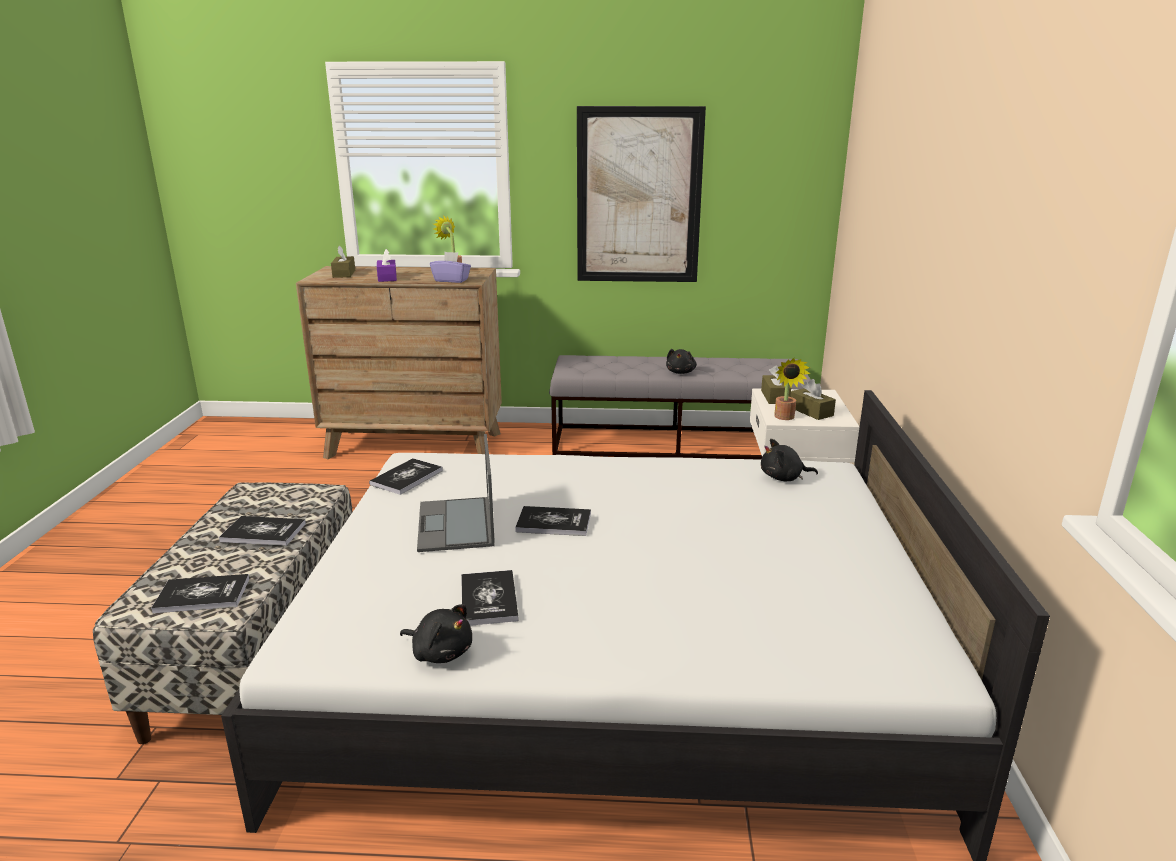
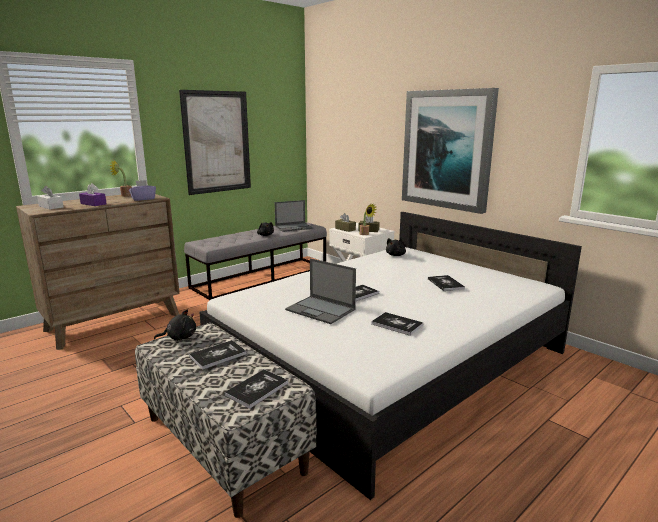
camera: 45 degrees left, 5 degrees down
brown tissue box [331,245,355,278] -> white tissue box [37,186,63,209]
book [369,458,443,495] -> book moved to [428,275,465,291]
black plush toy [400,604,472,663] -> black plush toy moved to [154,310,196,341]
none -> laptop [274,200,313,232]
none -> picture [402,88,499,214]

